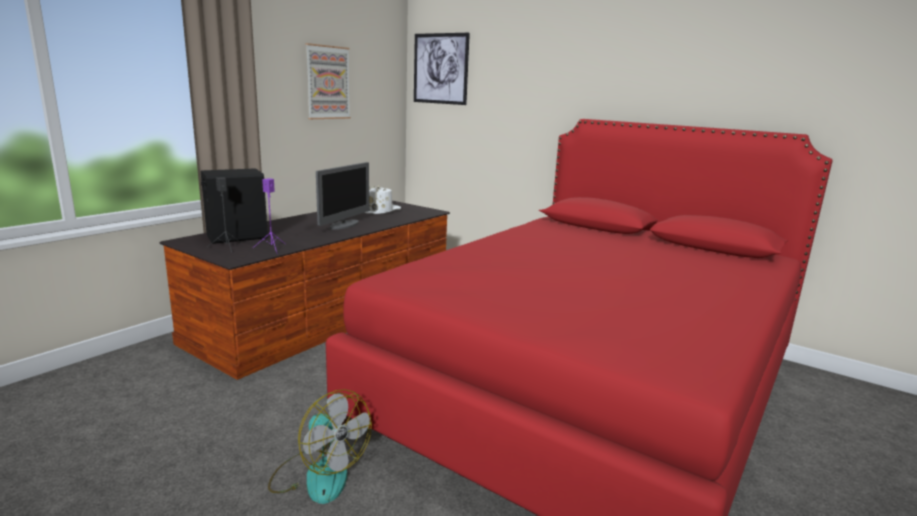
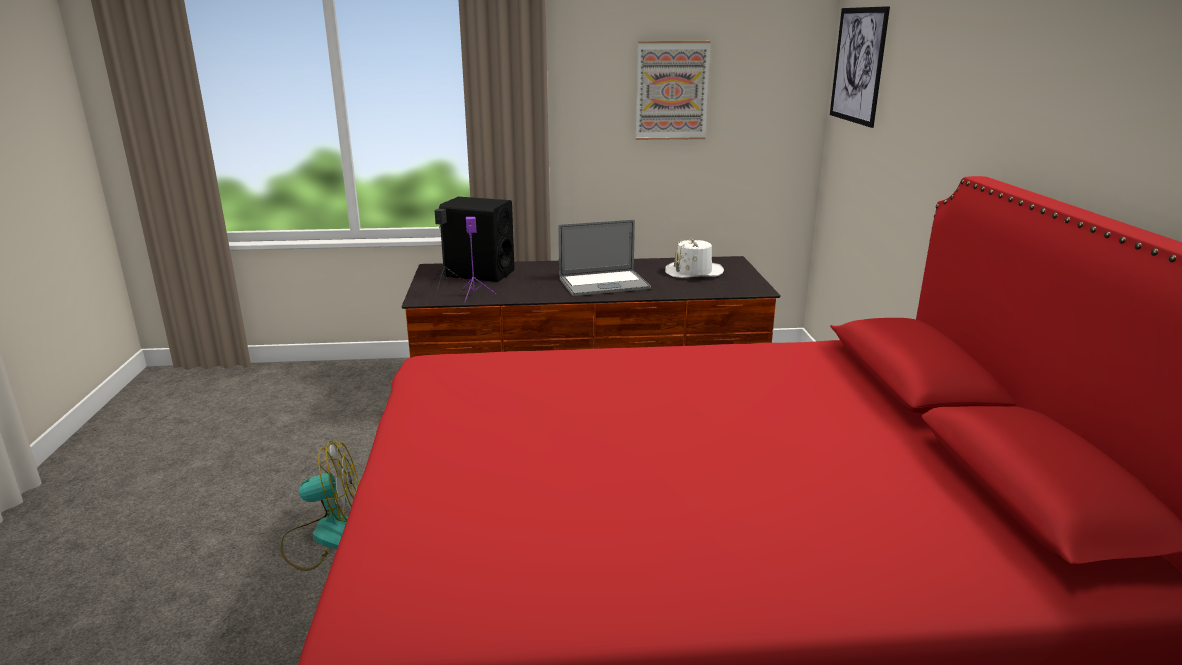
camera: 50 degrees right, 5 degrees up
fan [268,389,372,504] -> fan turned 105 degrees counterclockwise [280,440,359,571]
monitor [316,162,369,230] -> laptop [558,219,651,296]

